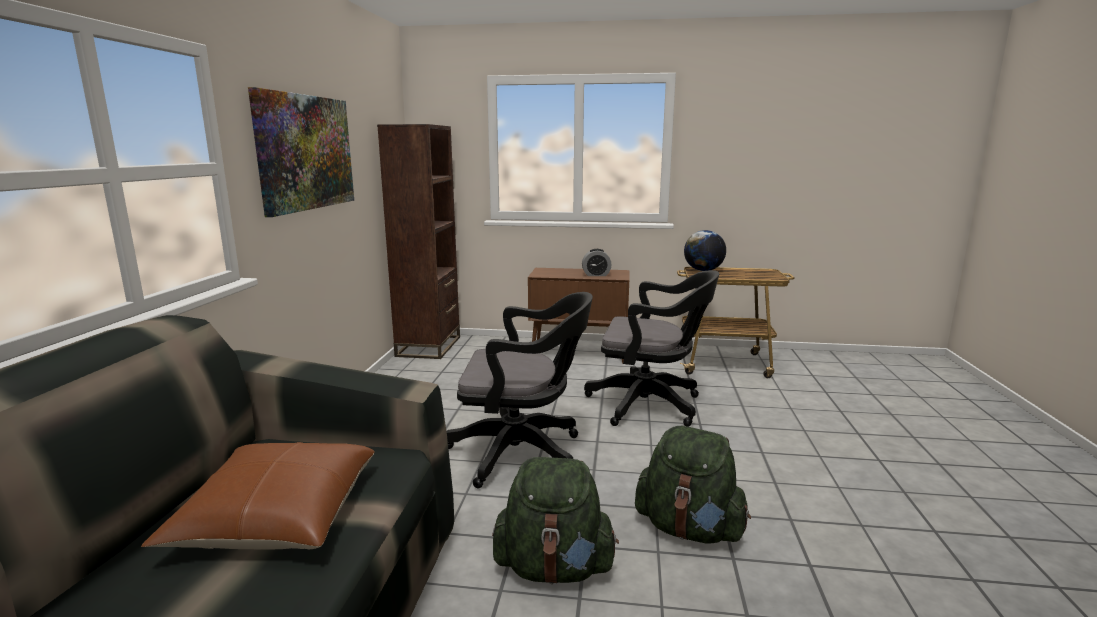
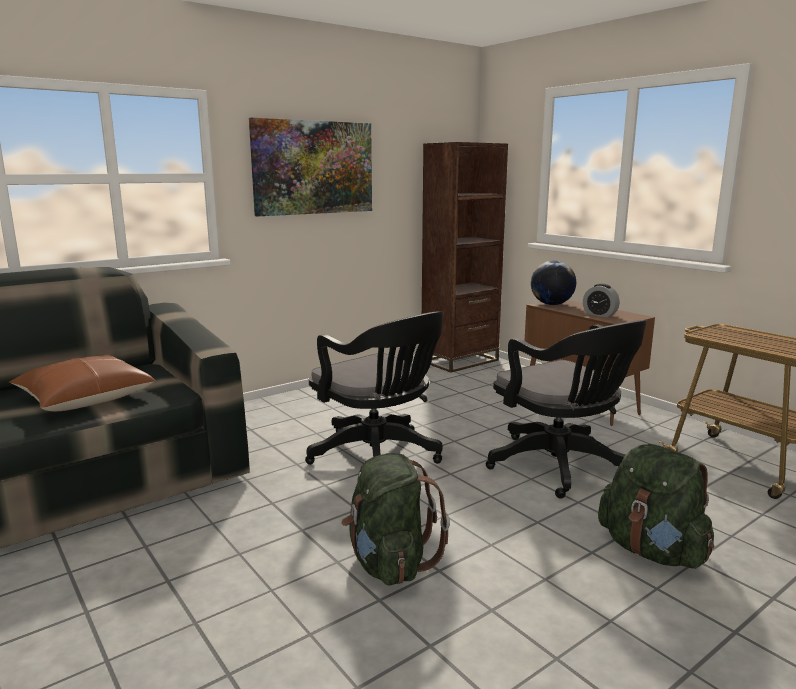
camera: 45 degrees right, 0 degrees up
green backpack [492,457,619,584] -> green backpack moved to [598,444,714,569]
globe [684,230,726,271] -> globe moved to [531,261,576,305]

